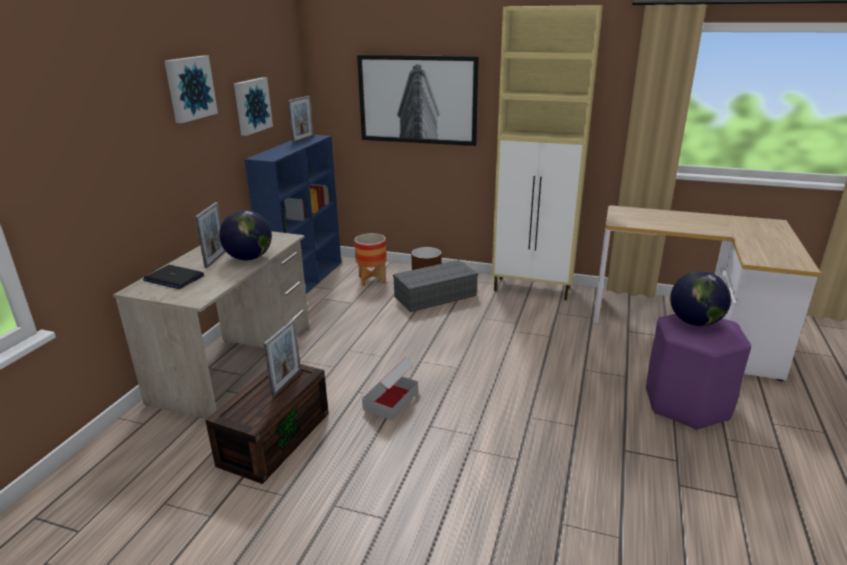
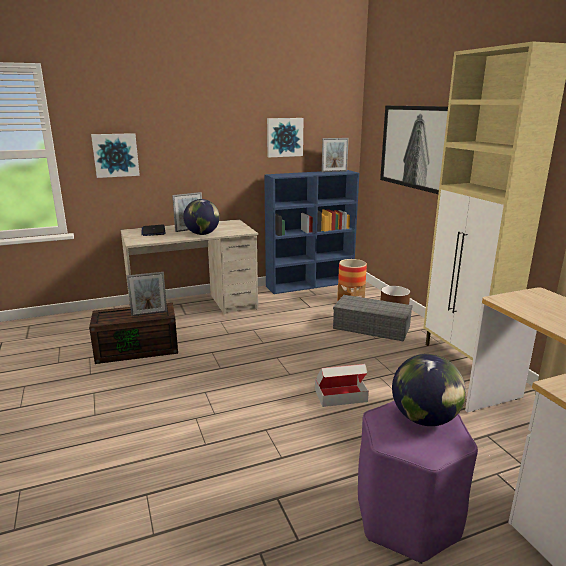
camera: 50 degrees right, 5 degrees down
picture [164,56,218,123] -> picture moved to [91,133,140,178]
cardboard box [362,357,418,420] -> cardboard box moved to [315,364,369,407]

